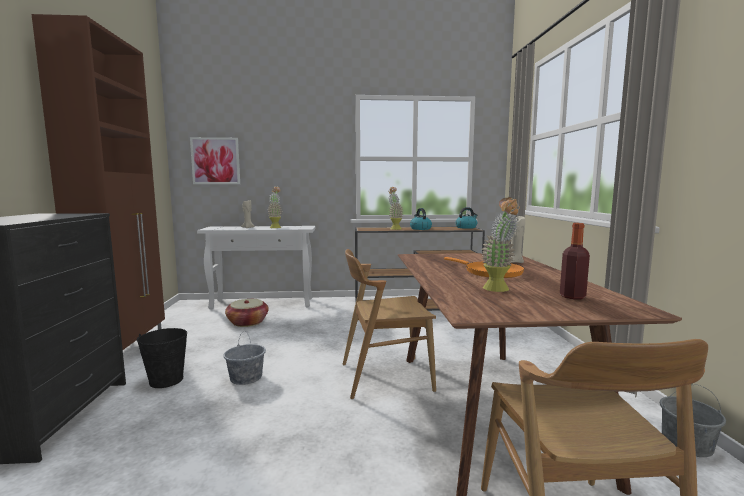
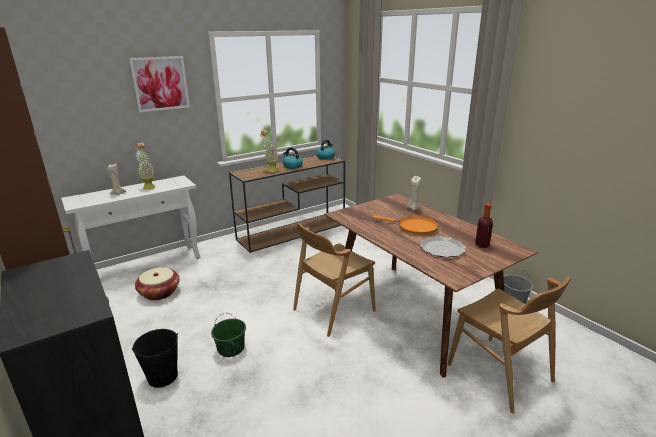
camera: 30 degrees left, 15 degrees up
picture [190,137,240,184] -> picture moved to [129,56,190,112]
grey bucket [223,331,266,385] -> green bucket [211,313,246,357]
potted plant [481,197,520,292] -> plate [420,236,466,257]

